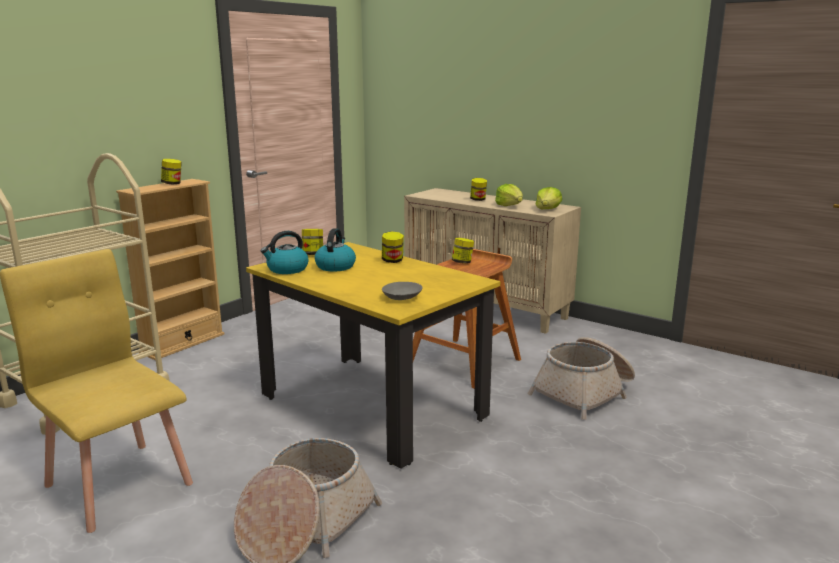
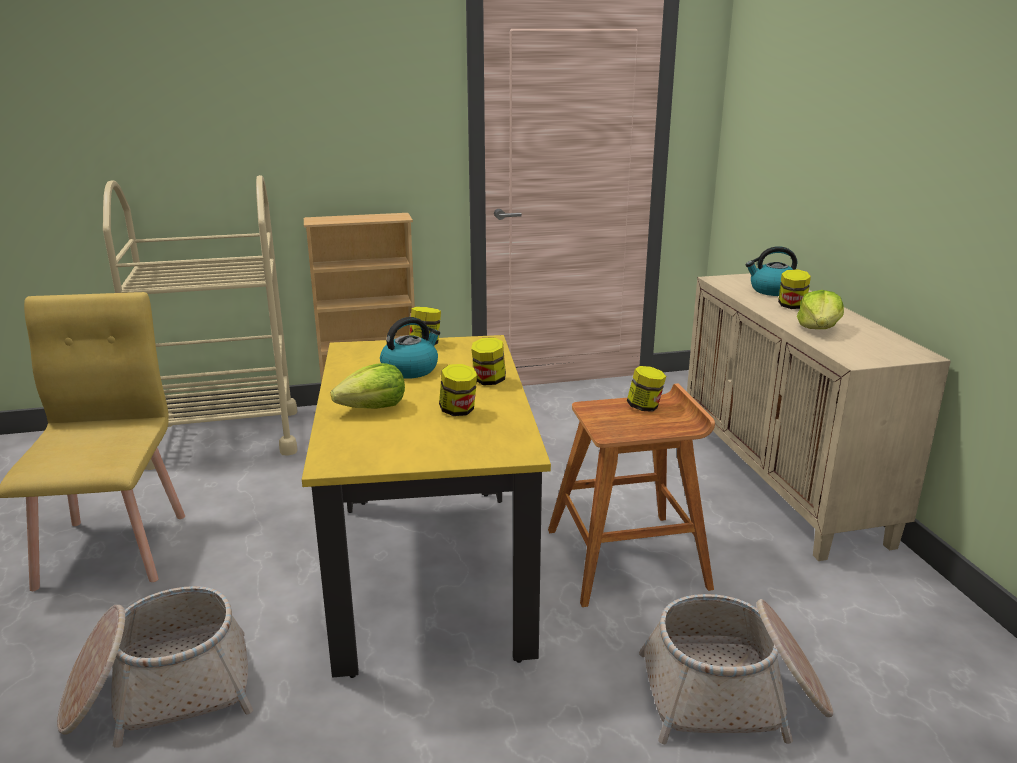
camera: 40 degrees right, 5 degrees up
jar [161,159,182,185] -> jar moved to [439,364,477,416]
kettle [261,231,308,274] -> kettle moved to [745,246,797,296]
grey bowl [382,282,422,300] -> none
lettuce [535,187,562,209] -> lettuce moved to [331,363,405,409]

